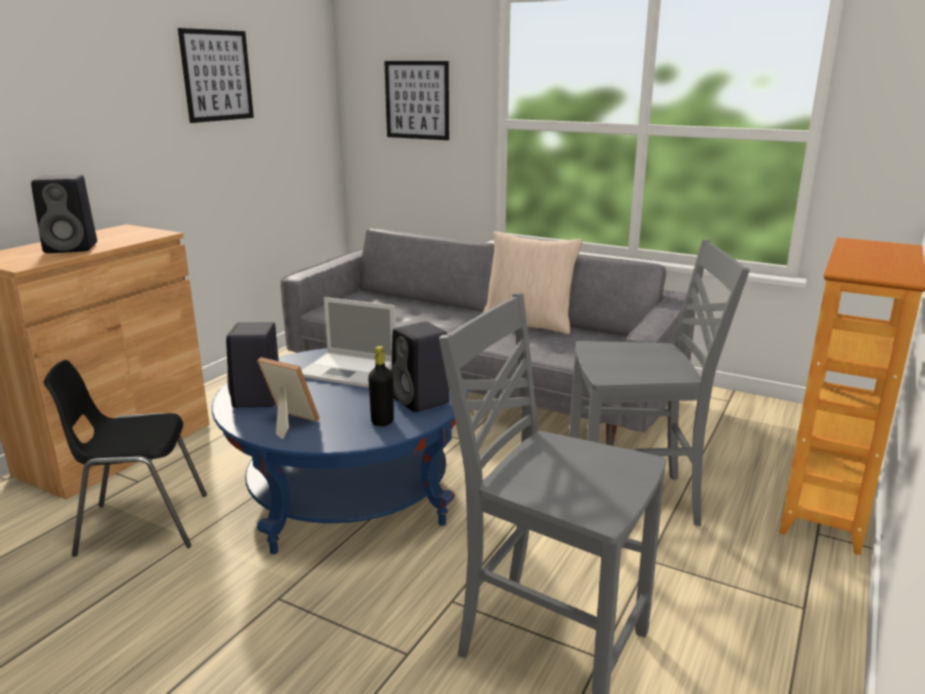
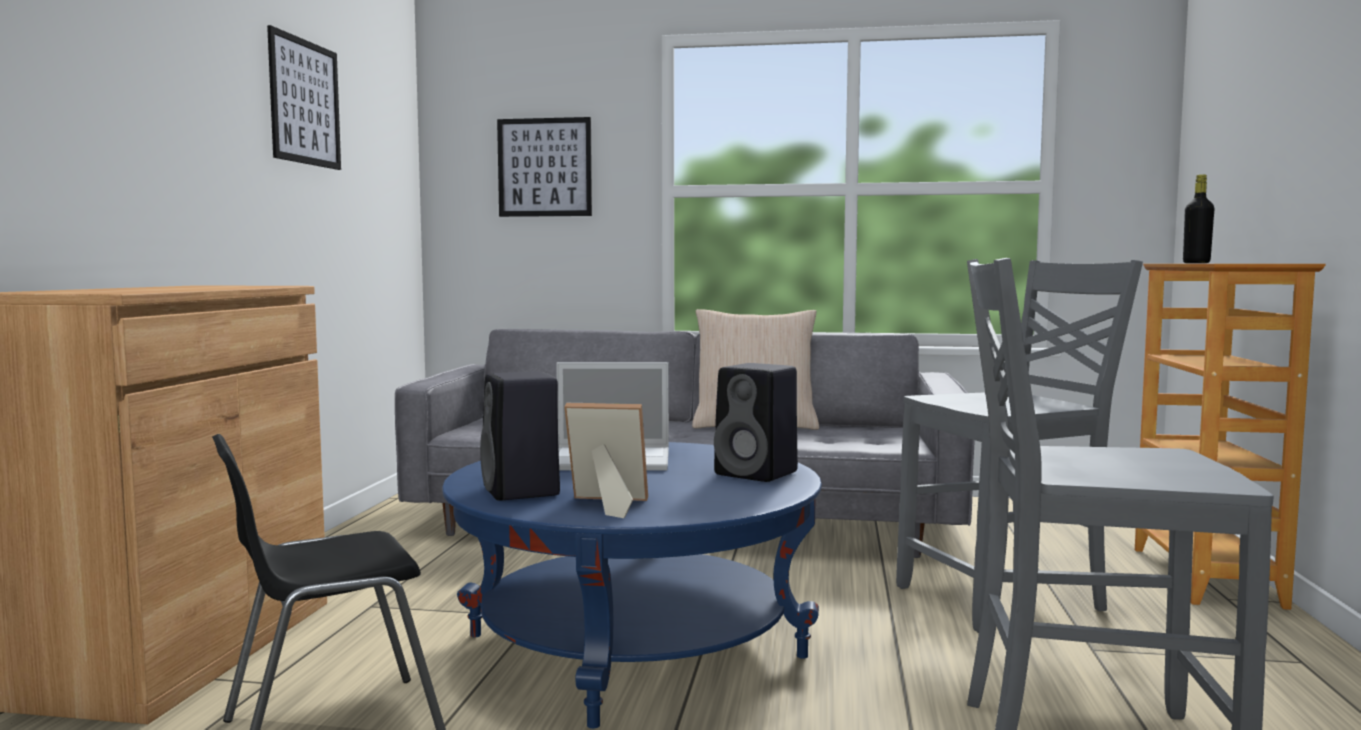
camera: 20 degrees left, 15 degrees down
black speaker [31,174,97,253] -> none
black bottle [368,346,394,426] -> black bottle moved to [1183,174,1214,263]

